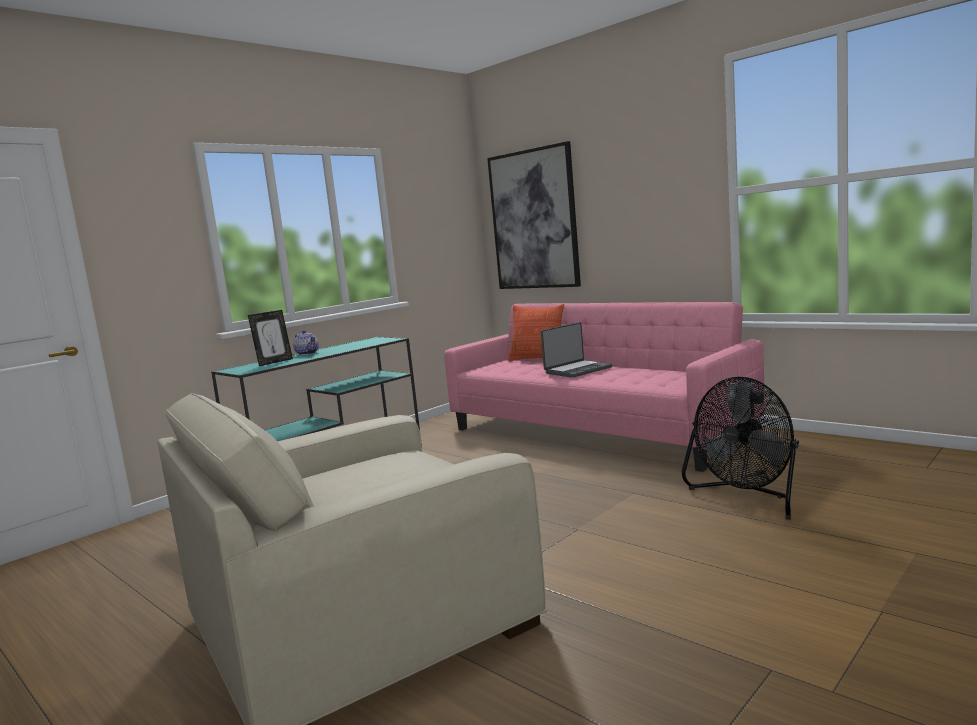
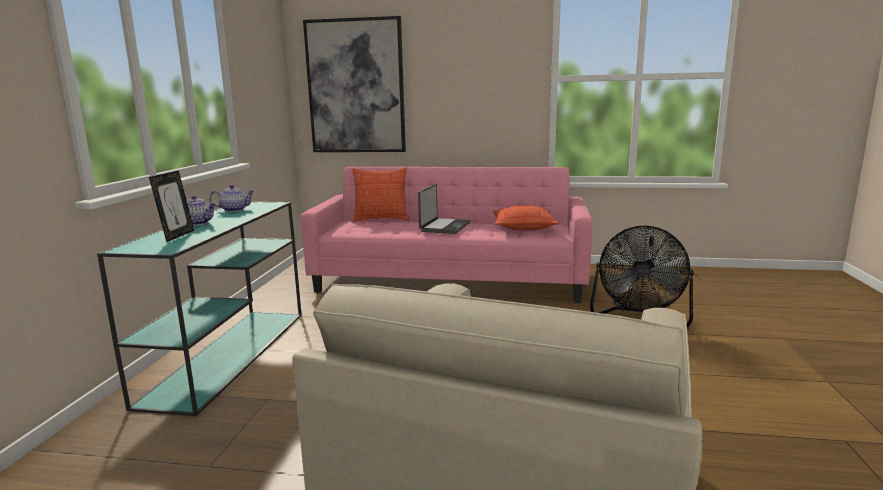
camera: 35 degrees left, 5 degrees up
none -> teapot [209,185,255,212]
none -> orange pillow [493,205,559,231]

